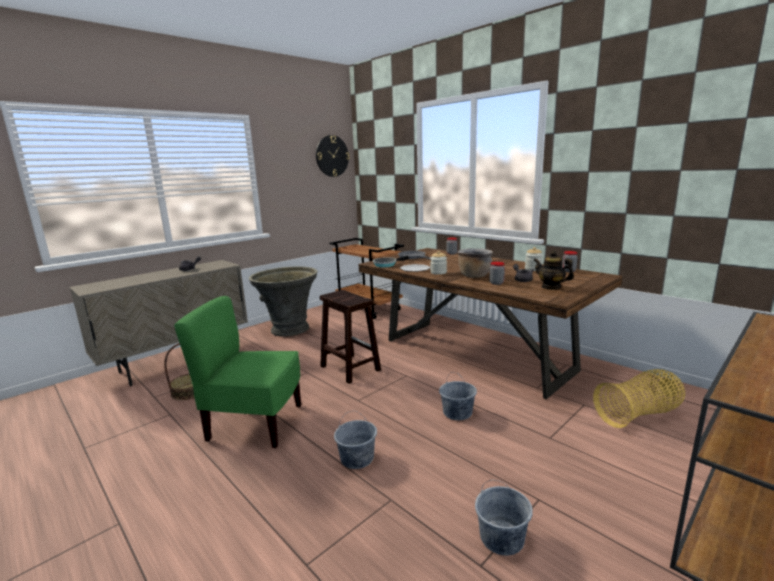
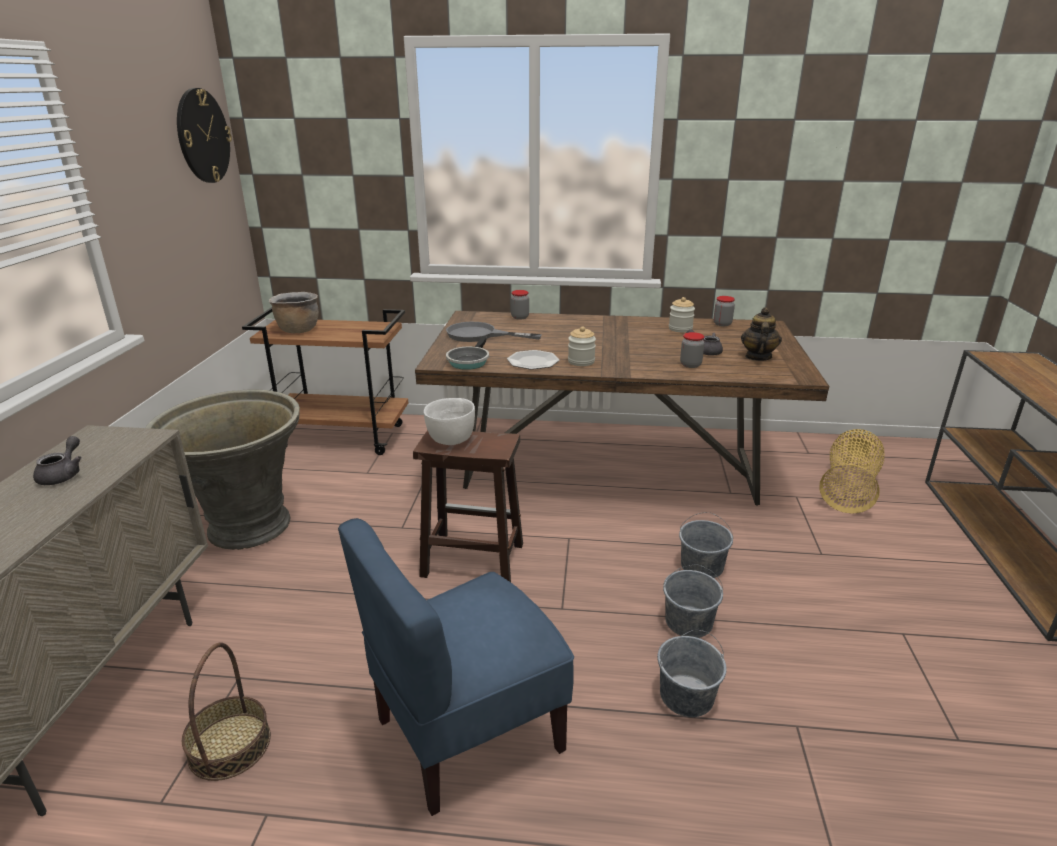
camera: 40 degrees left, 10 degrees up
green chair [174,296,301,448] -> blue chair [338,518,574,816]
brown cooking pot [457,248,493,278] -> brown cooking pot moved to [269,292,319,333]
grey bucket [475,480,533,556] -> grey bucket moved to [663,564,723,638]
teapot [533,251,574,290] -> teapot turned 105 degrees clockwise [741,307,782,361]
none -> white bowl [424,398,475,445]

